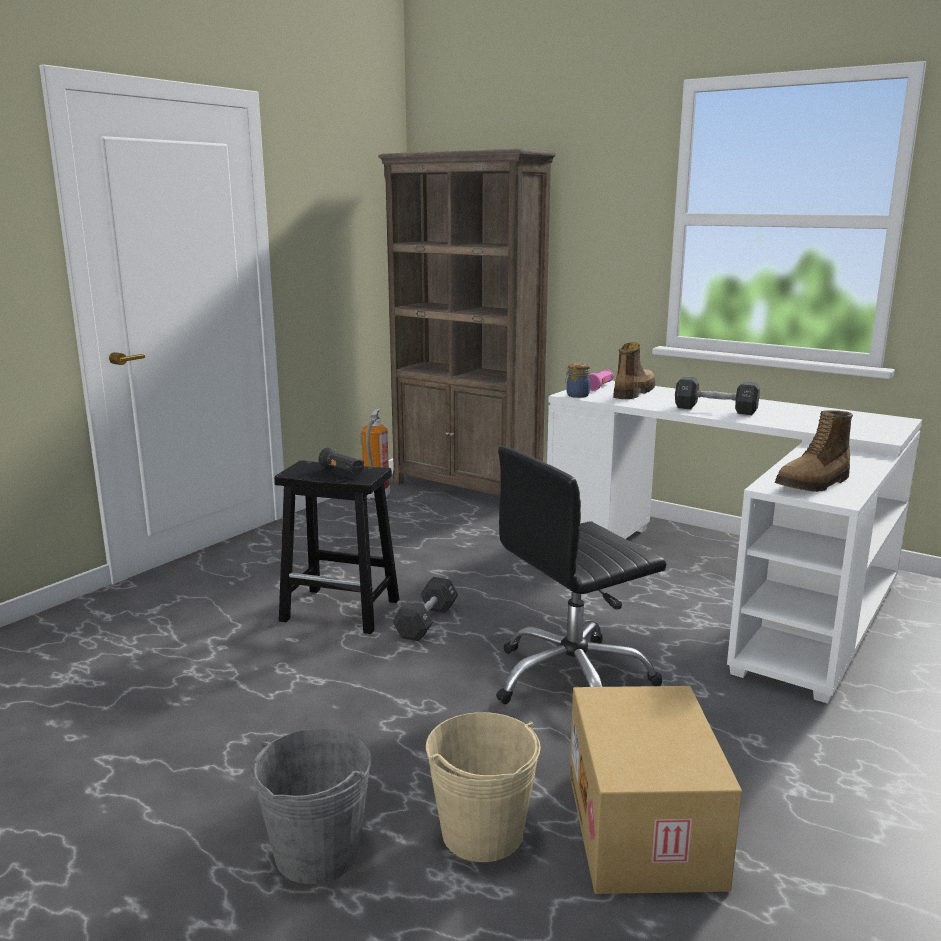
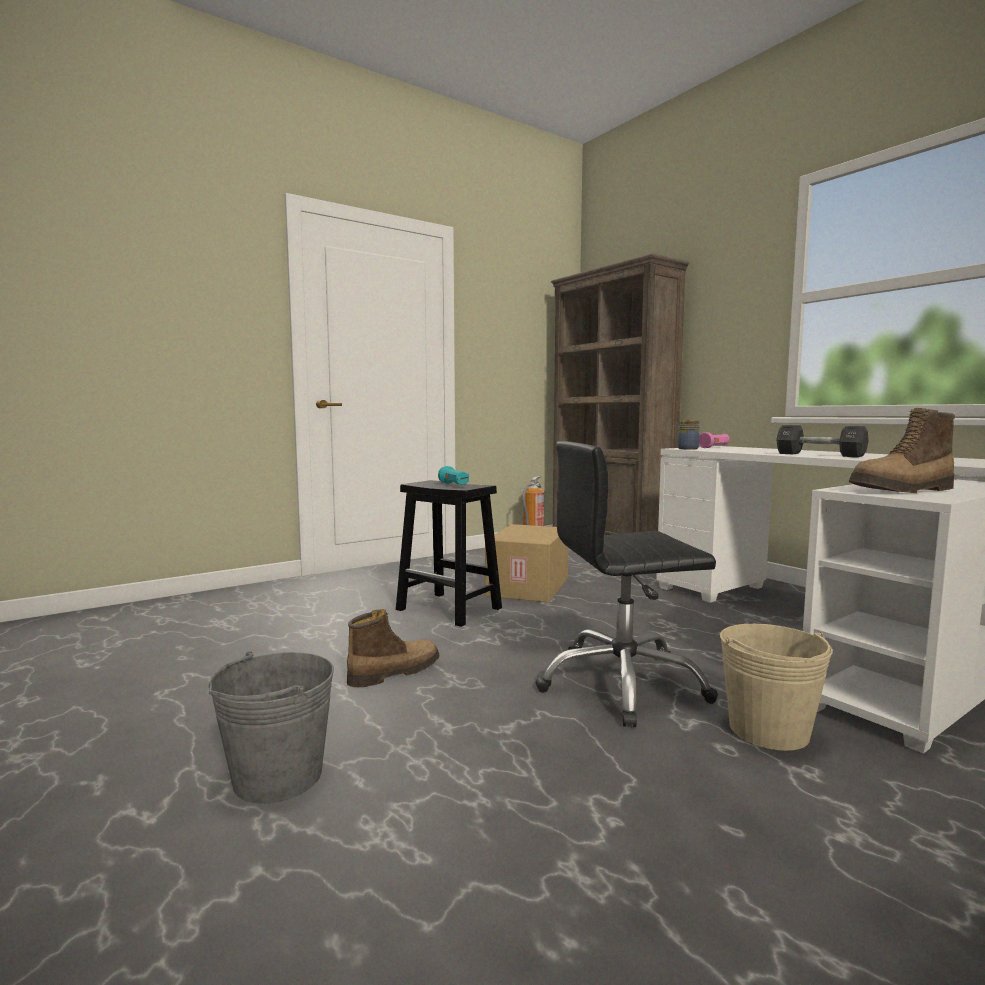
camera: 20 degrees right, 10 degrees down
black flashlight [318,447,364,475] -> turquoise flashlight [438,466,469,485]
black dumbbell [392,577,458,641] -> none
beige bucket [426,712,541,862] -> beige bucket moved to [720,624,833,751]
cardboard box [570,686,742,894] -> cardboard box moved to [485,524,568,602]
boot [613,342,655,399] -> boot moved to [347,609,439,687]

